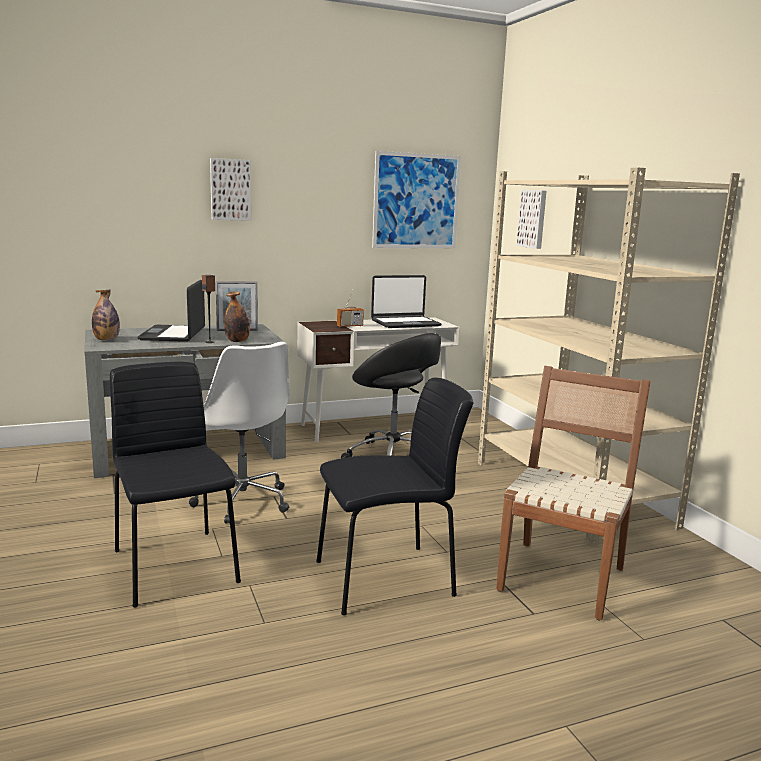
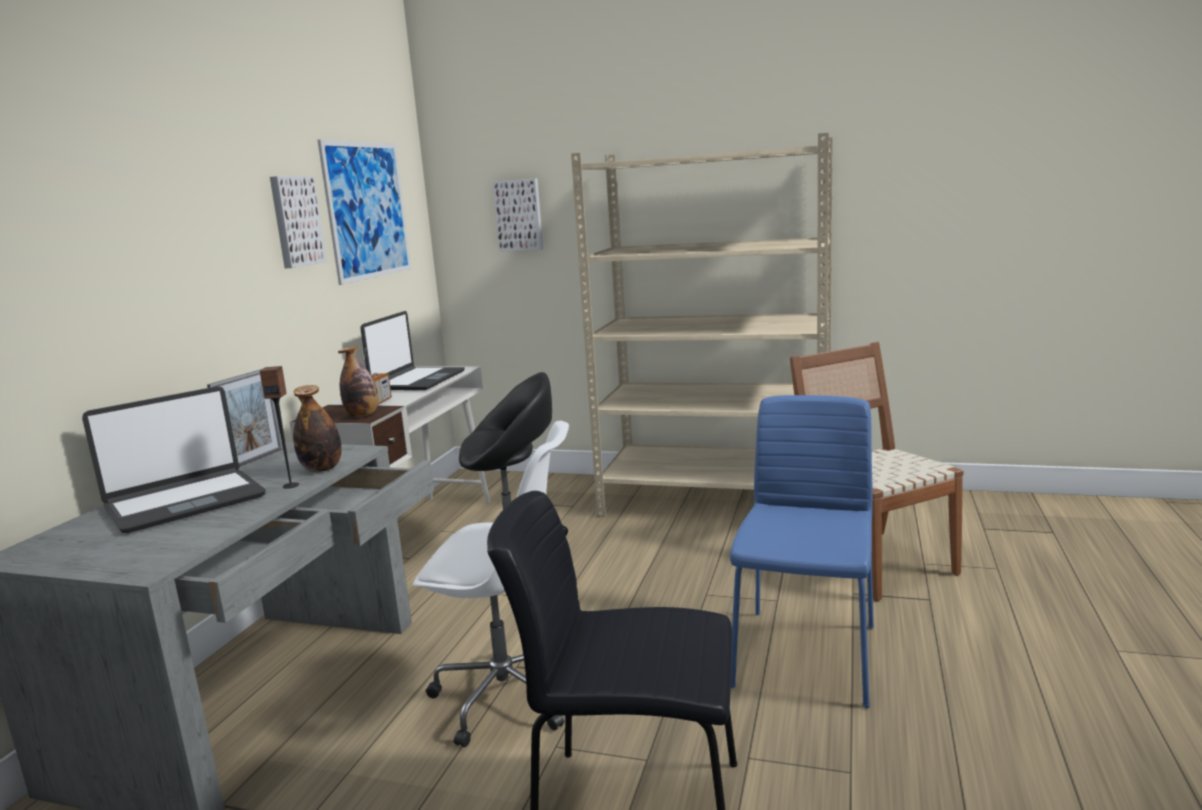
camera: 50 degrees left, 0 degrees up
bottle [92,289,120,341] -> bottle moved to [338,345,378,417]
laptop [137,280,205,342] -> laptop turned 75 degrees counterclockwise [82,386,266,533]
picture [210,158,251,221] -> picture moved to [270,176,327,268]
black chair [316,378,474,615] -> blue chair [730,395,874,708]

